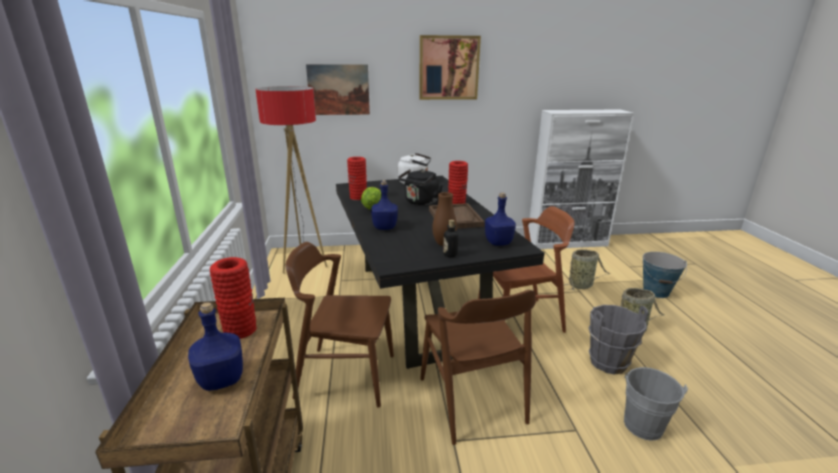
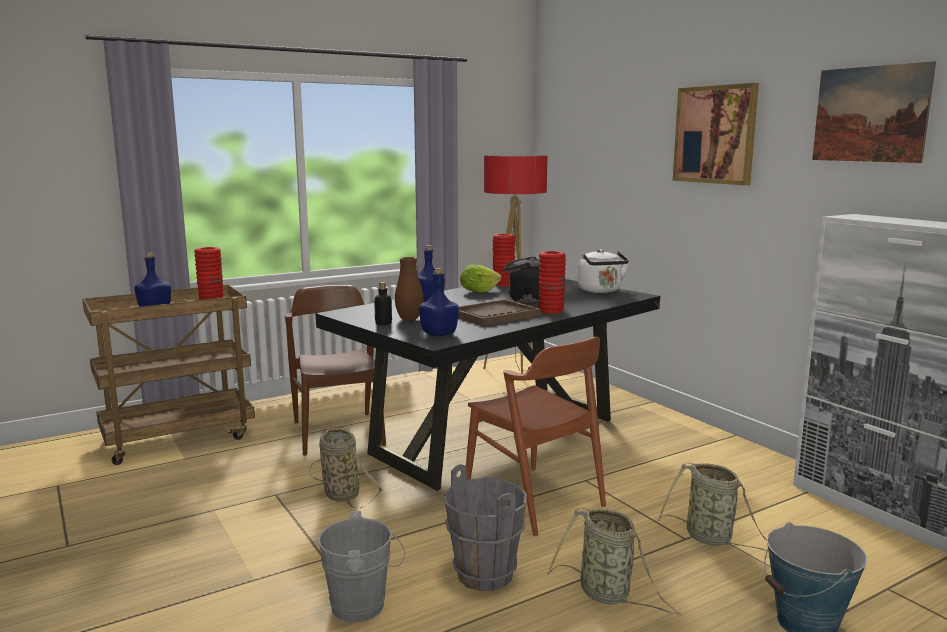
camera: 65 degrees right, 10 degrees down
picture [306,64,370,115] -> picture moved to [812,61,936,163]
brown chair [420,290,537,445] -> basket [309,428,383,508]

